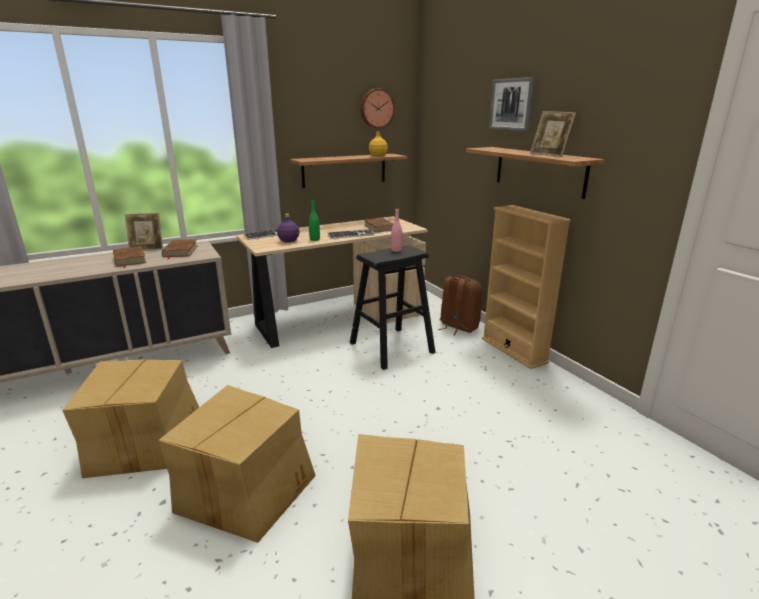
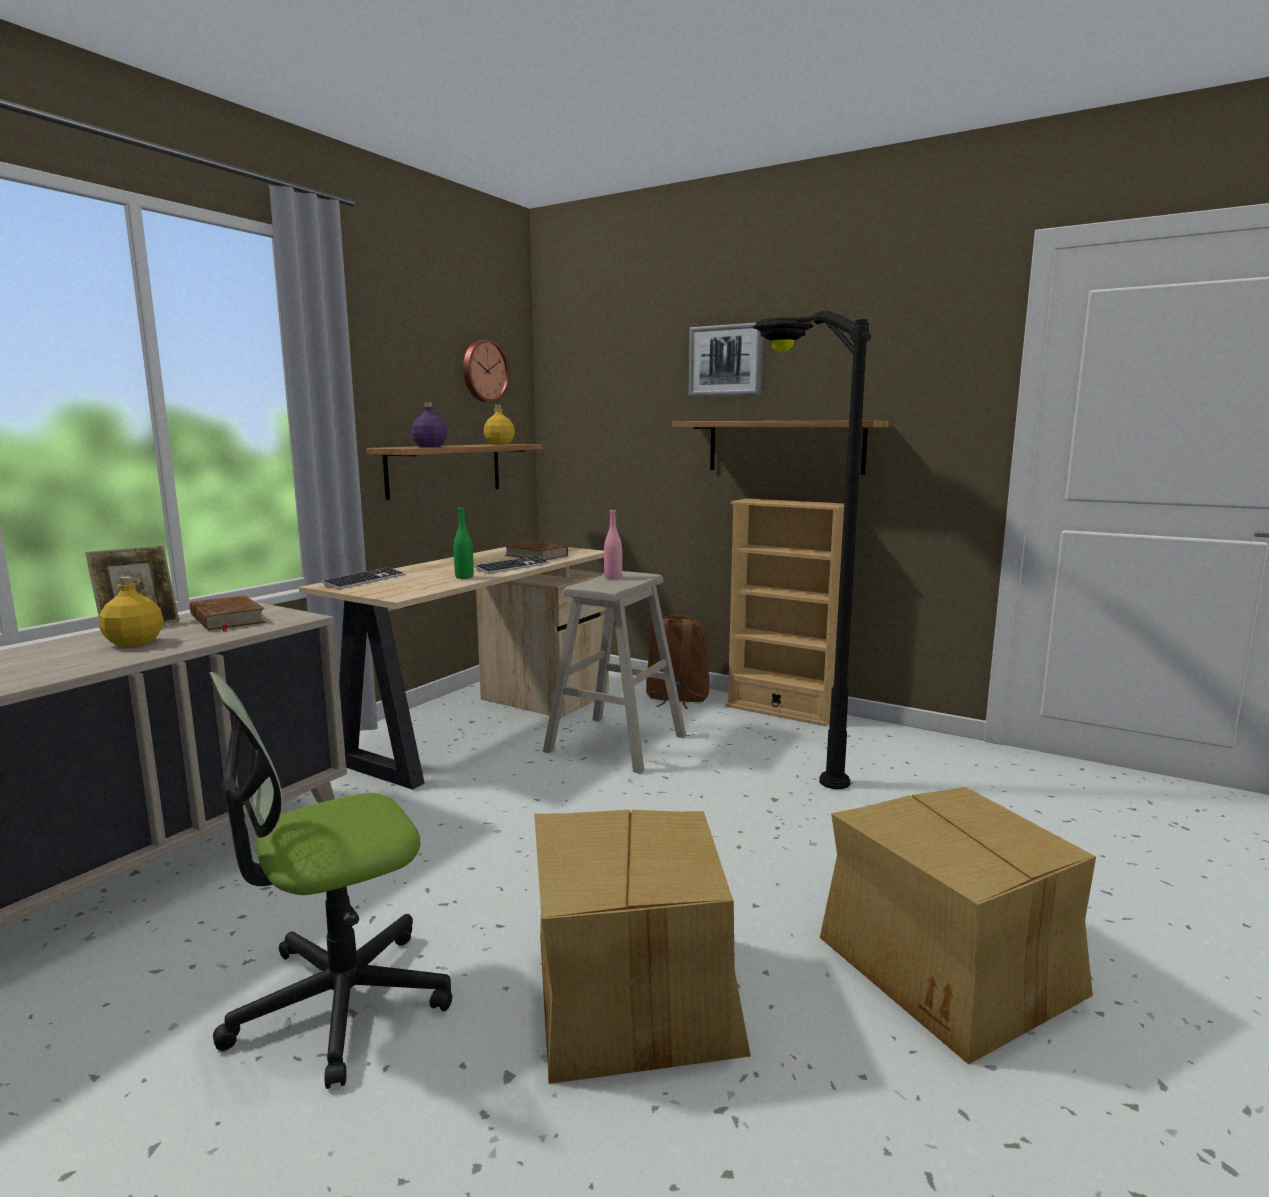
camera: 30 degrees left, 10 degrees down
cardboard box [62,359,199,478] -> office chair [209,672,452,1089]
brown book [113,246,146,268] -> yellow bottle [99,576,164,647]
purple bottle [277,213,300,243] -> purple bottle moved to [411,402,448,447]
black stool [350,245,436,370] -> beige stool [543,571,686,774]
picture frame [530,111,576,157] -> none
none -> black floor lamp [753,311,871,789]

